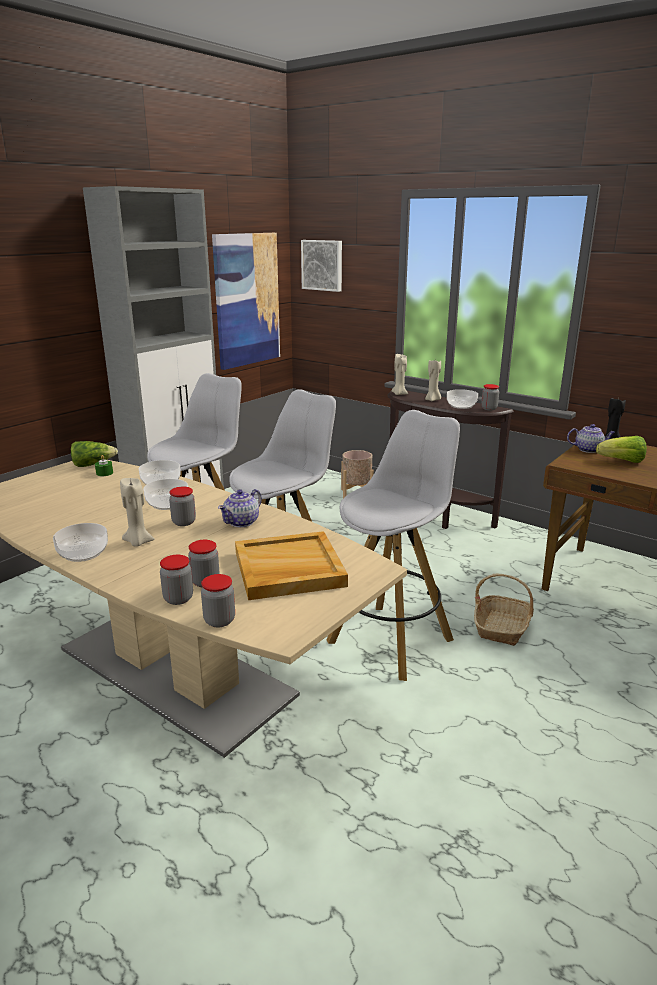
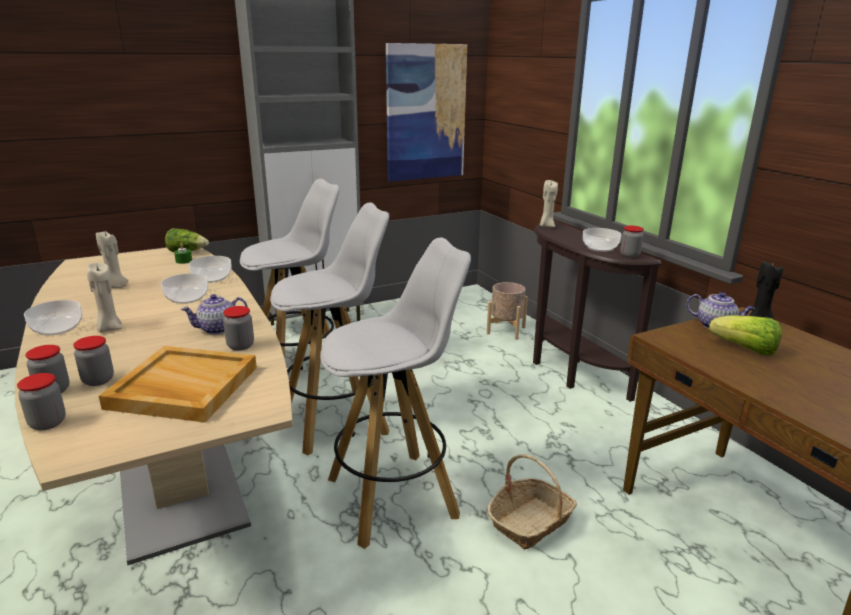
camera: 25 degrees right, 0 degrees up
jar [169,487,196,526] -> jar moved to [223,306,254,351]
picture [301,240,342,292] -> none
beige candle [425,360,441,401] -> beige candle moved to [96,231,128,288]

